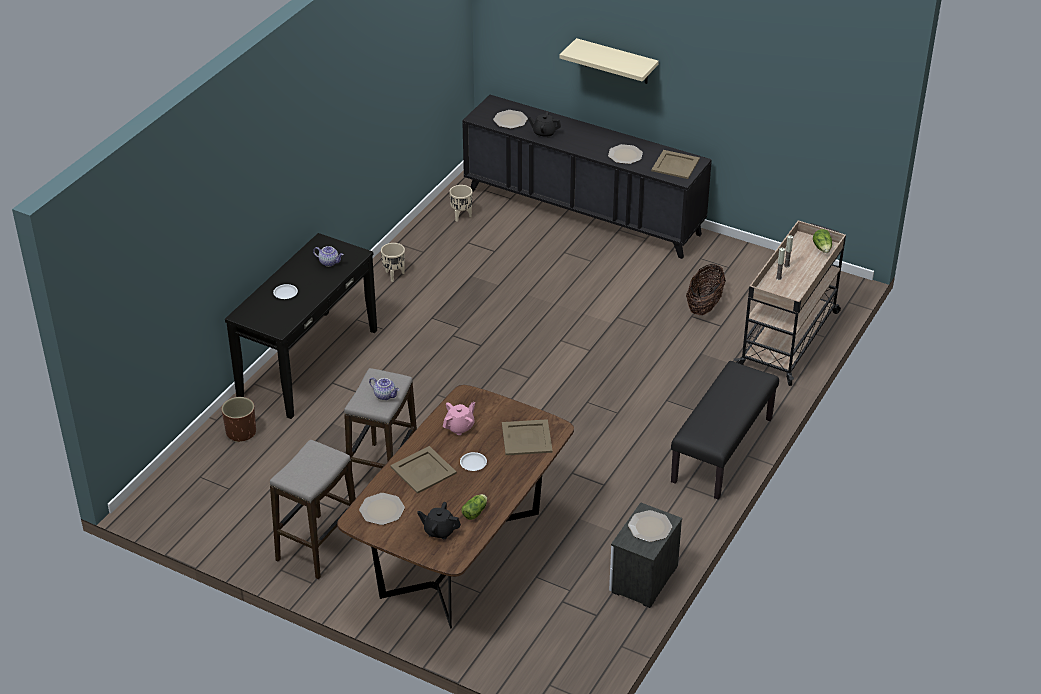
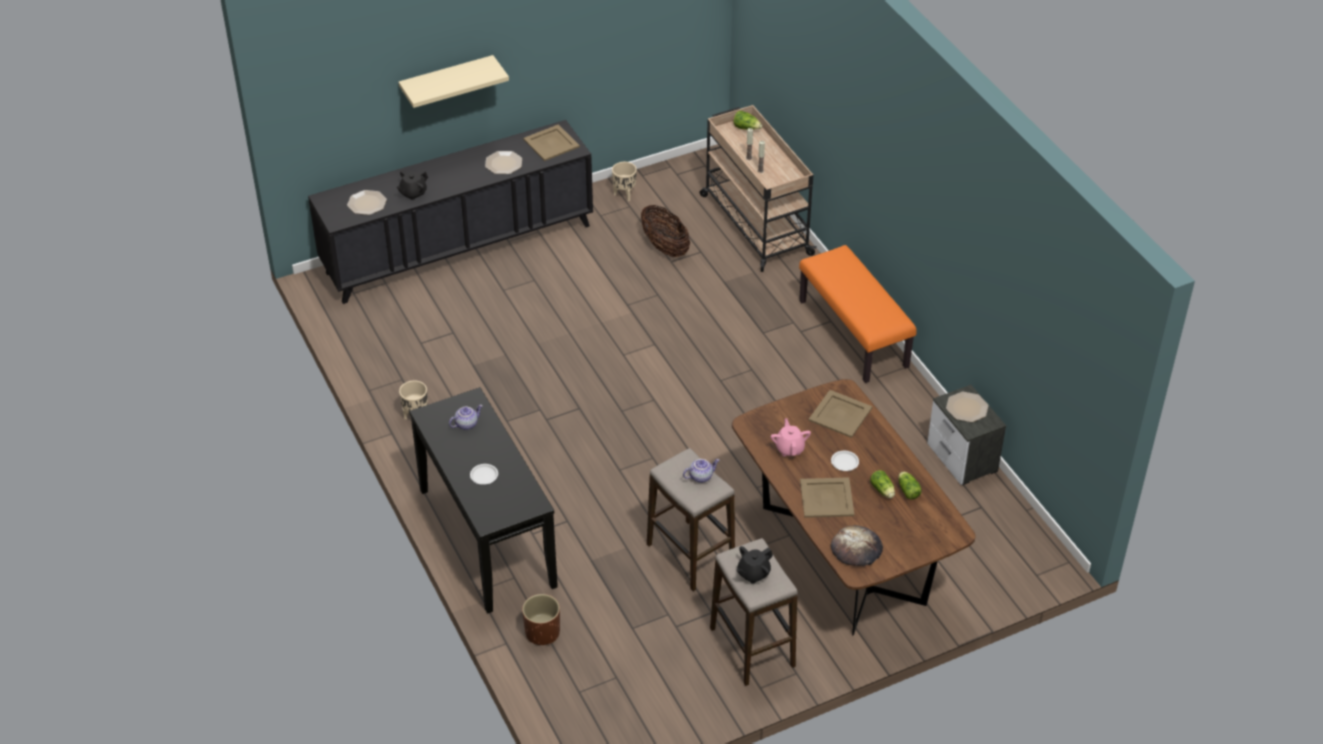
camera: 55 degrees left, 5 degrees up
plate [359,493,405,525] -> bread [831,525,883,566]
black teapot [417,502,461,539] -> black teapot moved to [737,546,773,584]
beige planter [449,185,472,222] -> beige planter moved to [612,162,637,201]
black bench [671,361,779,500] -> orange bench [799,245,917,383]
none -> lettuce [870,470,895,498]

